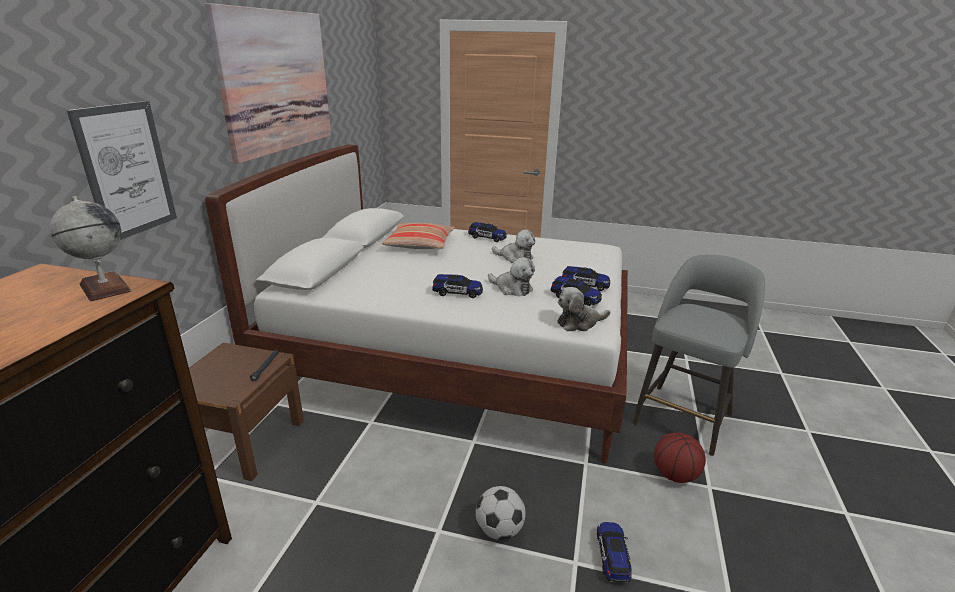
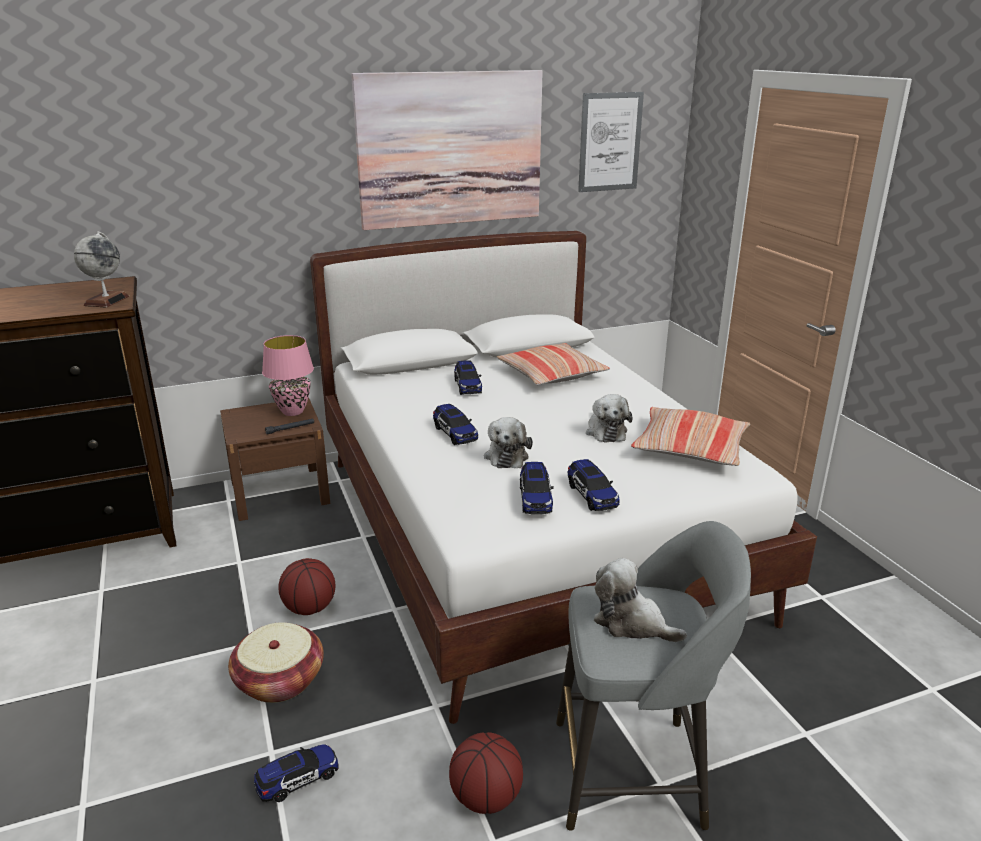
camera: 55 degrees right, 0 degrees up
picture [67,101,177,240] -> picture moved to [578,92,644,192]
toy car [468,222,507,242] -> toy car moved to [454,360,482,395]
football [476,486,526,540] -> basket [228,622,324,703]
plush toy [557,287,610,331] -> plush toy moved to [594,558,687,642]
none -> pink table lamp [262,335,314,416]
none -> basketball [278,558,335,615]
none -> pillow [631,407,750,466]

